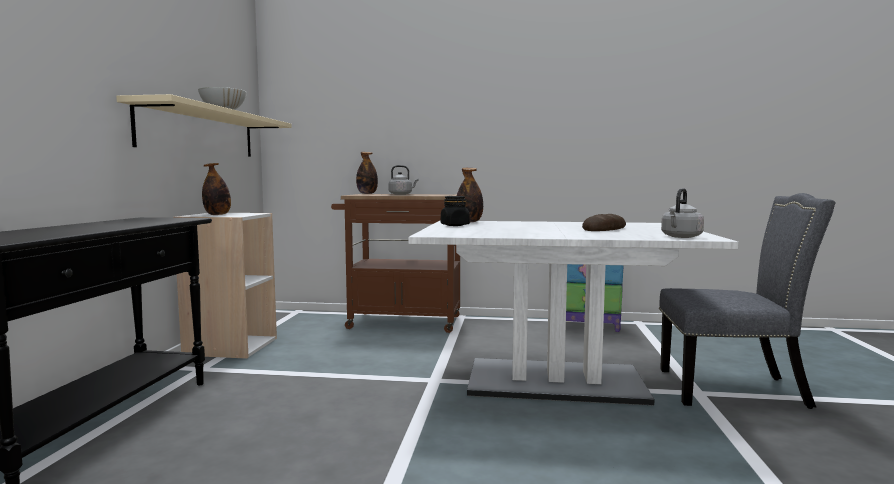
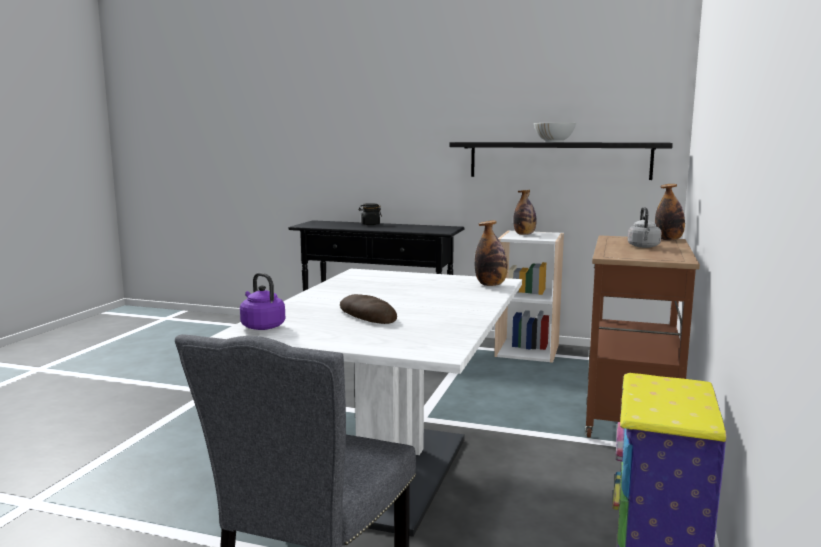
camera: 100 degrees right, 5 degrees up
beige shelf [116,94,291,157] -> black shelf [449,142,673,180]
black jar [441,196,470,226] -> black jar moved to [359,203,382,225]
grey kettle [661,188,704,238] -> purple kettle [240,273,285,330]

